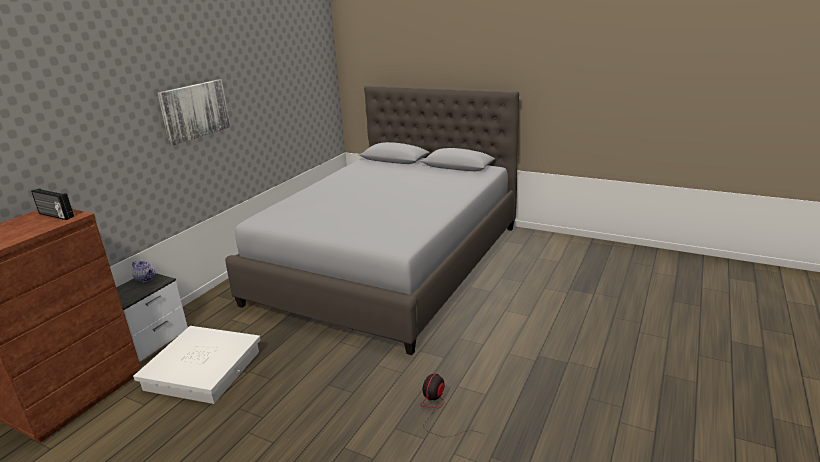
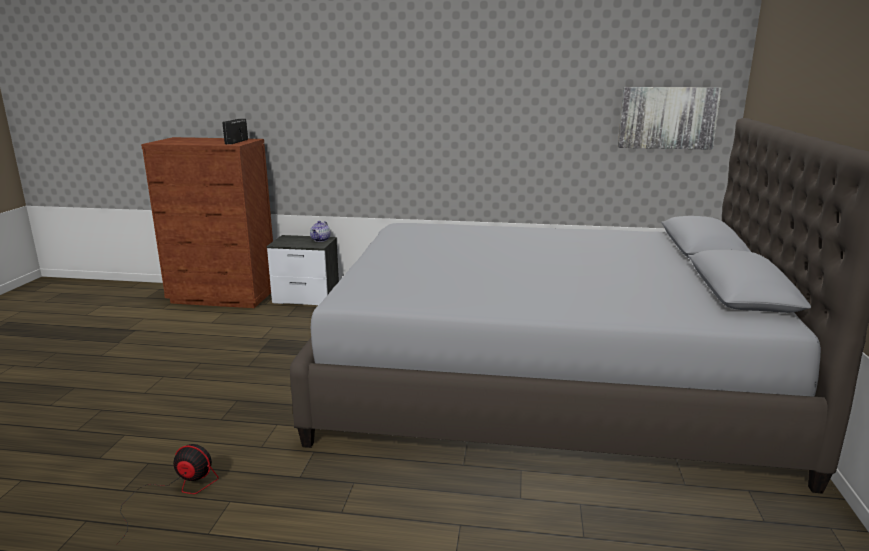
camera: 70 degrees right, 5 degrees down
white storage box [133,326,261,404] -> none
picture [157,80,230,145] -> picture moved to [618,87,722,150]

